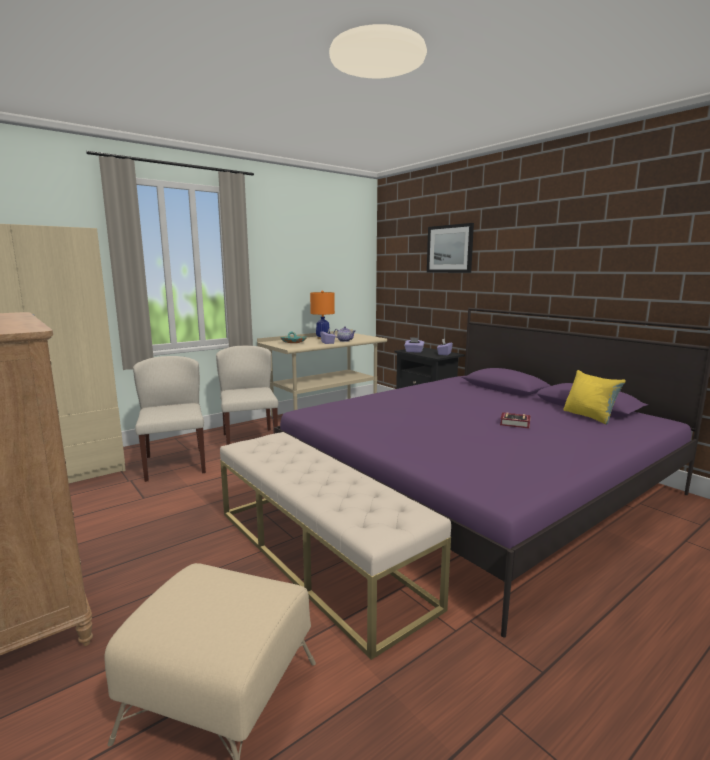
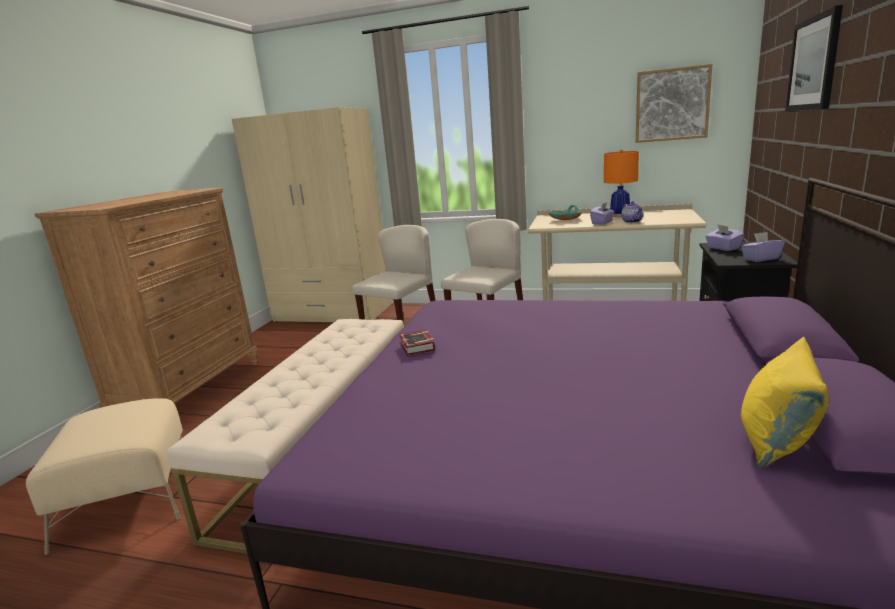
camera: 55 degrees right, 5 degrees up
book [500,412,531,428] -> book moved to [399,330,435,356]
none -> picture [636,64,712,143]

